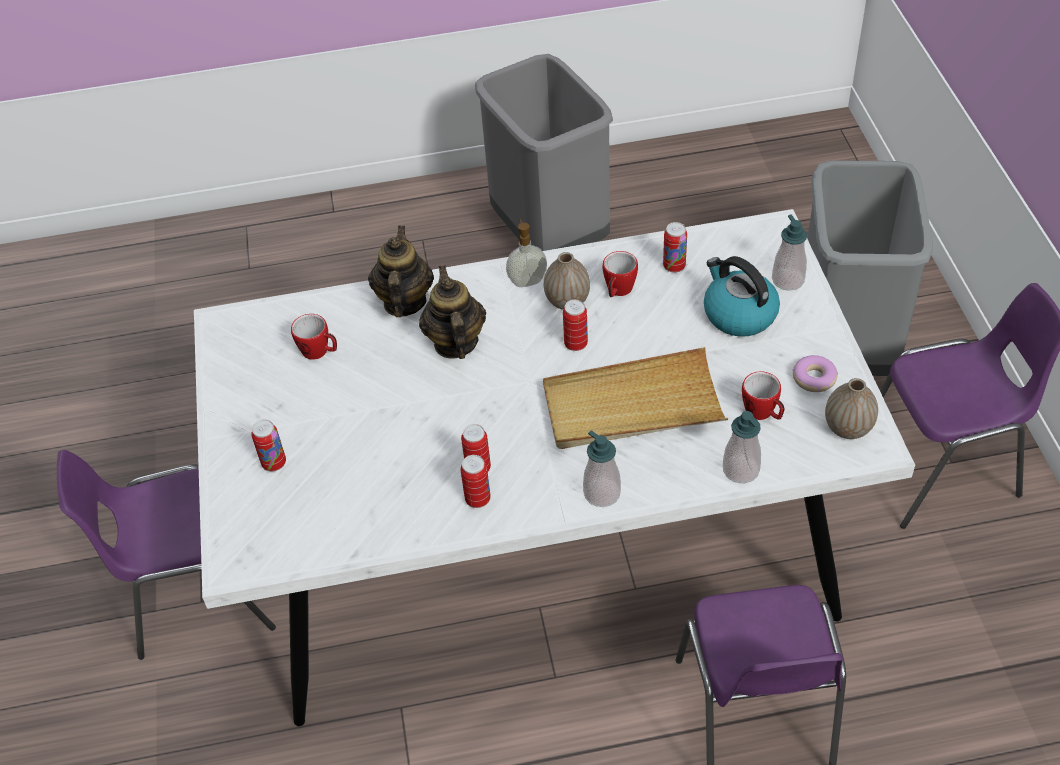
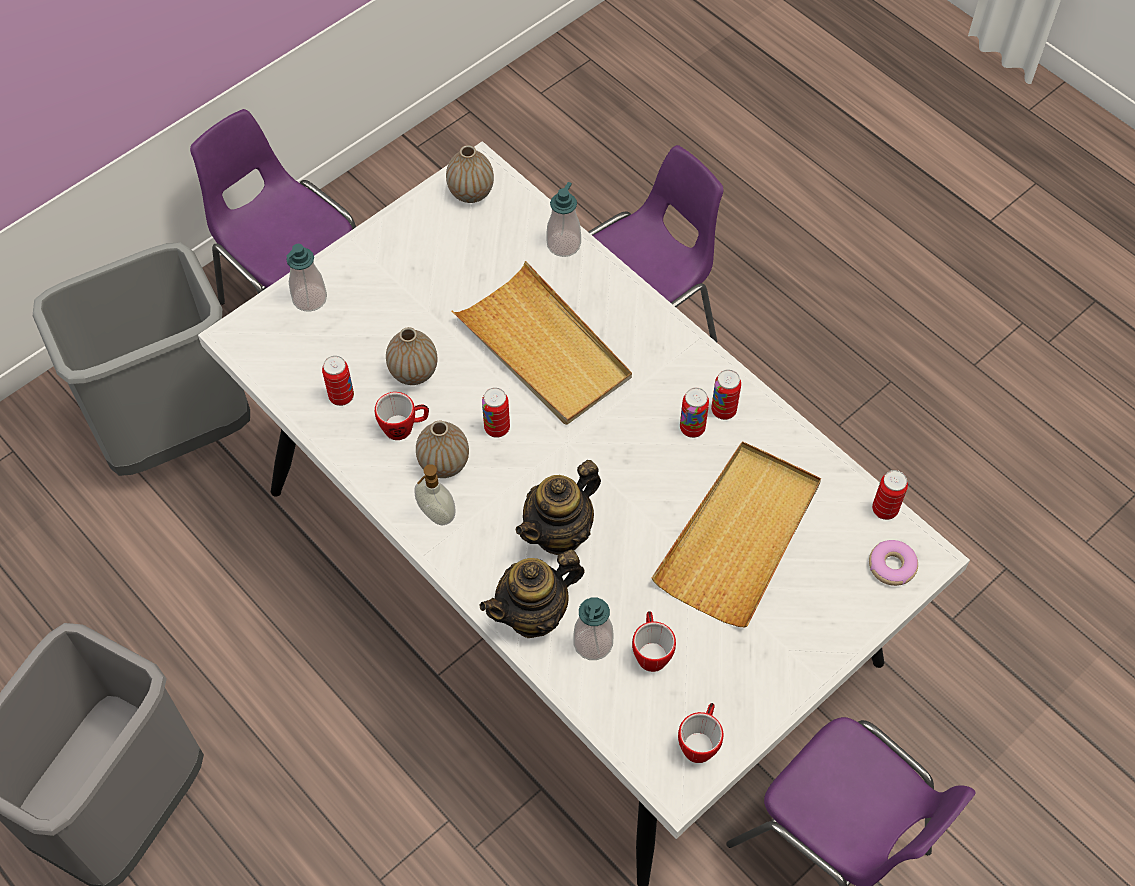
camera: 125 degrees left, 10 degrees up
can [251,419,286,471] -> can moved to [872,470,908,520]
soap dispenser [583,430,621,507] -> soap dispenser moved to [573,597,613,660]
kettle [704,256,780,337] -> none
mug [742,372,784,420] -> mug moved to [678,703,723,763]
donut [793,355,838,392] -> donut moved to [869,540,918,586]
none -> vase [386,327,437,385]
none -> beige tray [652,441,821,627]

